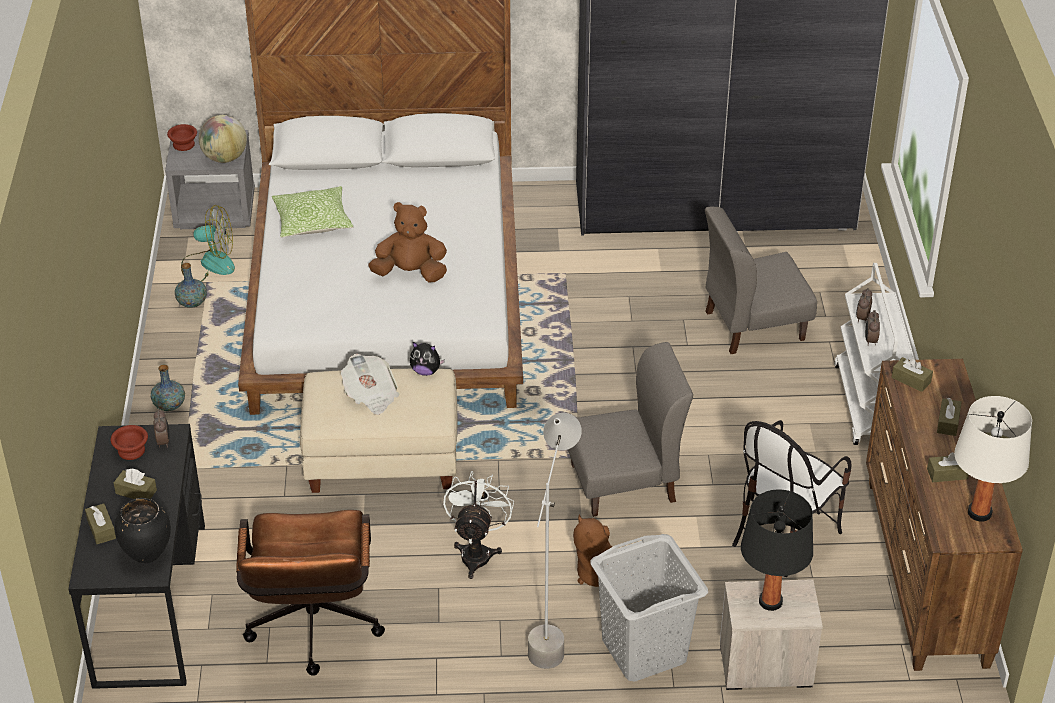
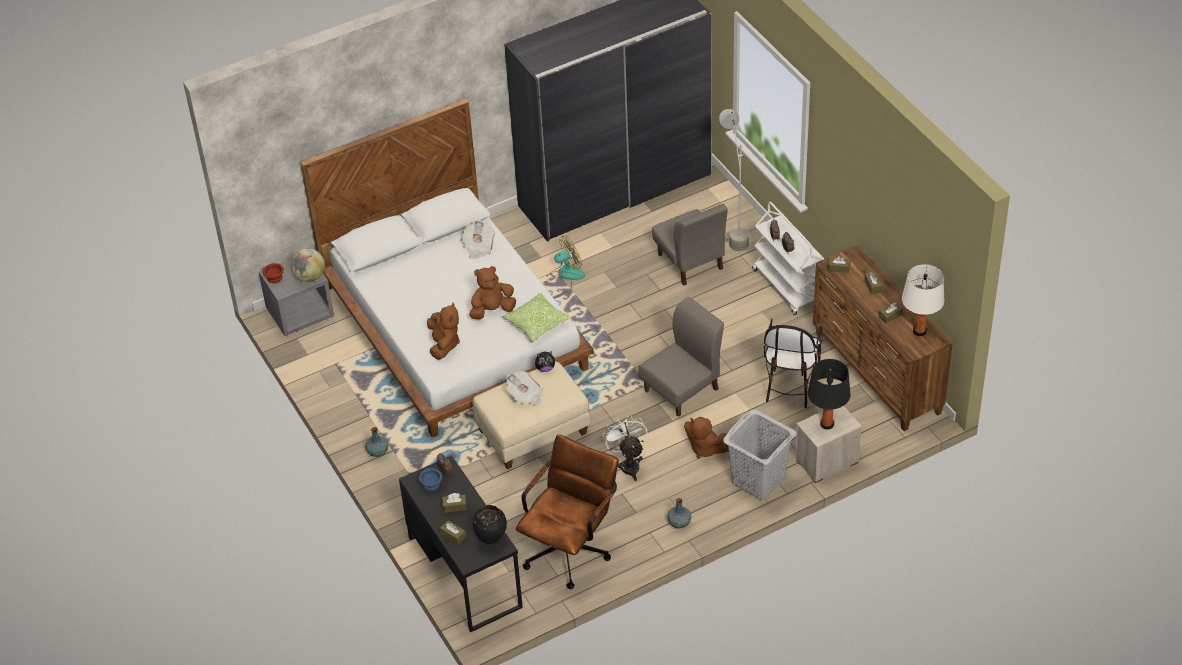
camera: 25 degrees left, 5 degrees up
brown bowl [111,425,148,460] -> blue bowl [419,468,442,491]
vase [175,263,207,308] -> vase moved to [667,498,691,528]
fan [181,205,235,282] -> fan moved to [548,236,585,289]
brown office chair [236,510,385,676] -> brown office chair turned 120 degrees counterclockwise [516,434,619,589]
pillow [272,186,354,238] -> pillow moved to [502,293,571,343]
grey floor lamp [528,413,582,669] -> grey floor lamp moved to [719,109,749,251]
grey chair [705,206,817,354] -> grey chair turned 75 degrees counterclockwise [652,204,728,286]
none -> brown plush toy [427,303,460,360]
none -> newspaper [461,220,495,259]

